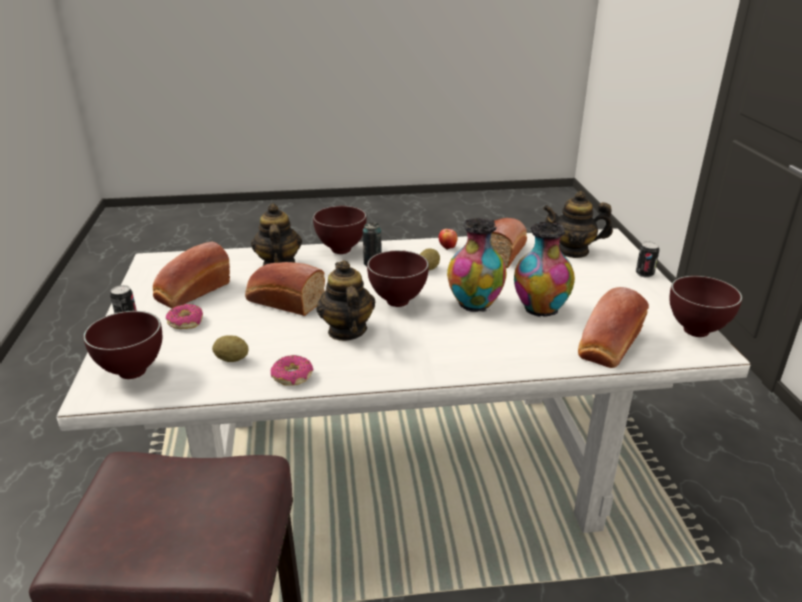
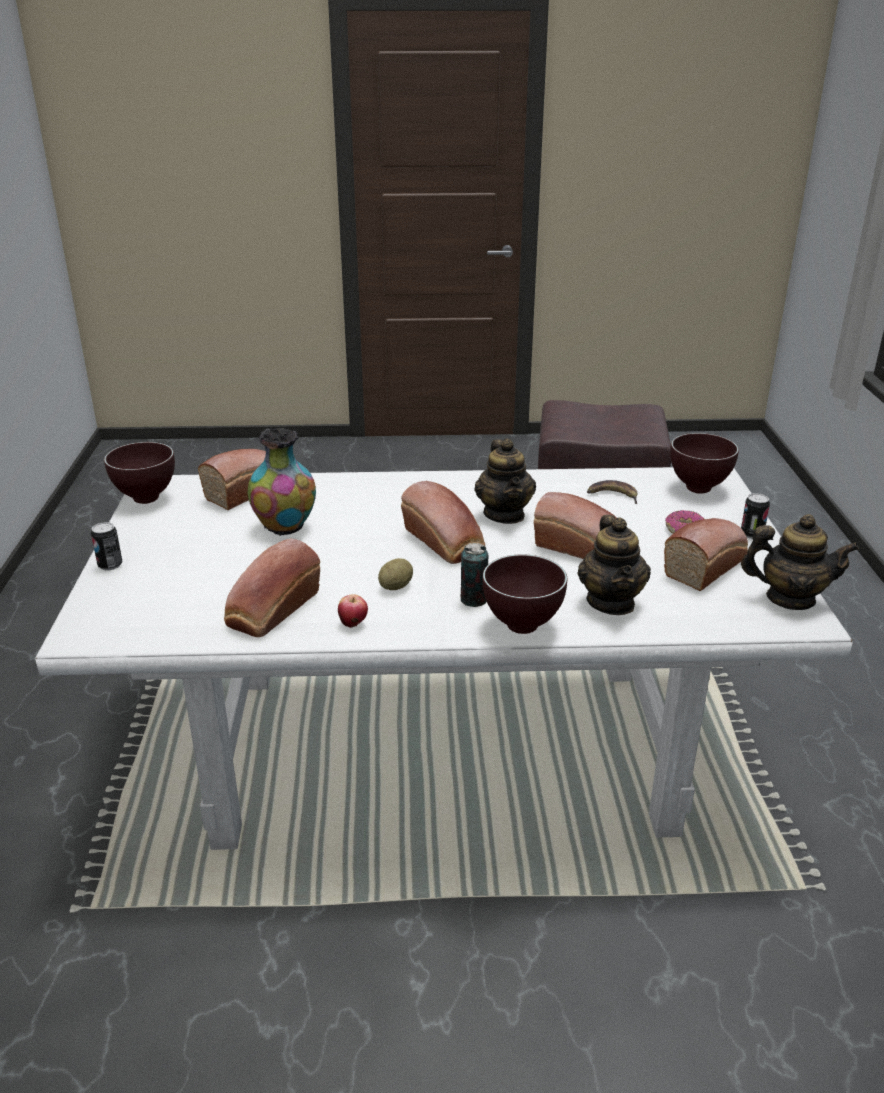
camera: 175 degrees left, 0 degrees up
potato [212,335,249,362] -> banana [587,480,638,504]
donut [271,355,314,386] -> none
brown bowl [367,250,429,307] -> bread [401,481,485,564]
vase [447,218,506,312] -> none
teapot [543,191,613,258] -> teapot moved to [741,514,859,610]

